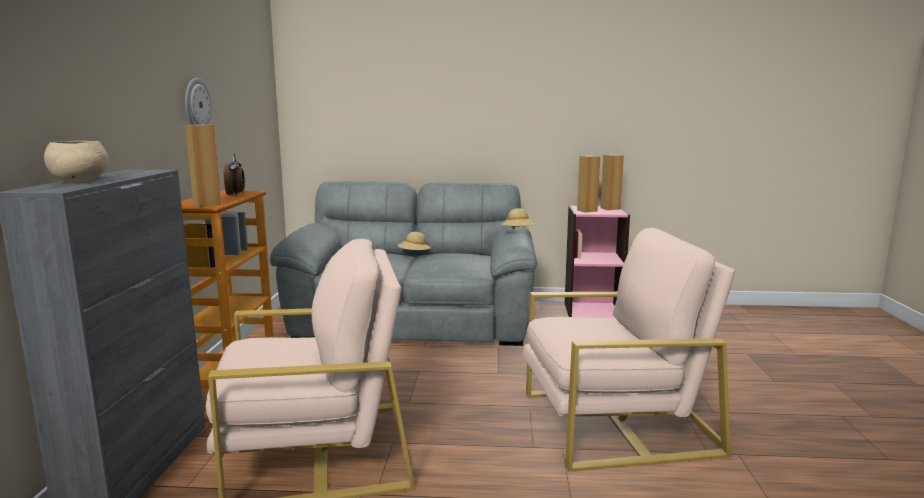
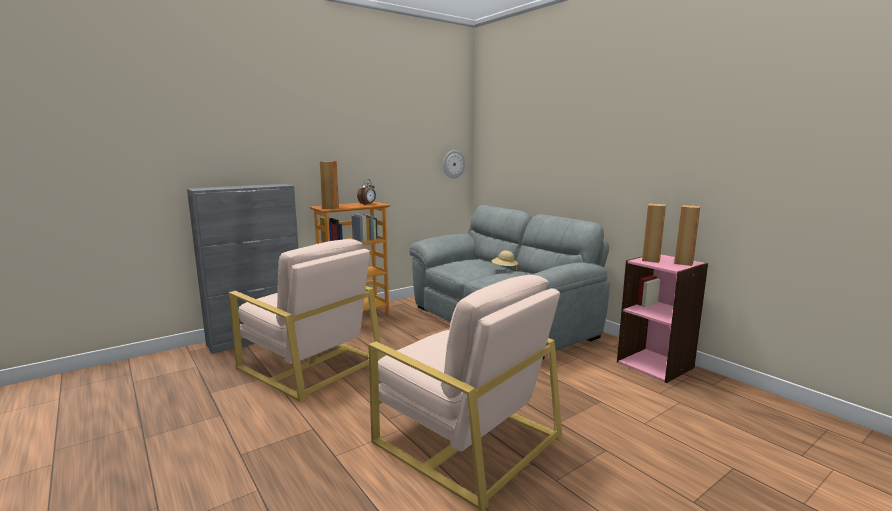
camera: 50 degrees right, 0 degrees up
beige bowl [44,141,109,182] -> none
wall clock [185,78,212,125] -> wall clock moved to [443,150,465,178]
beige hat [502,208,536,229] -> none

